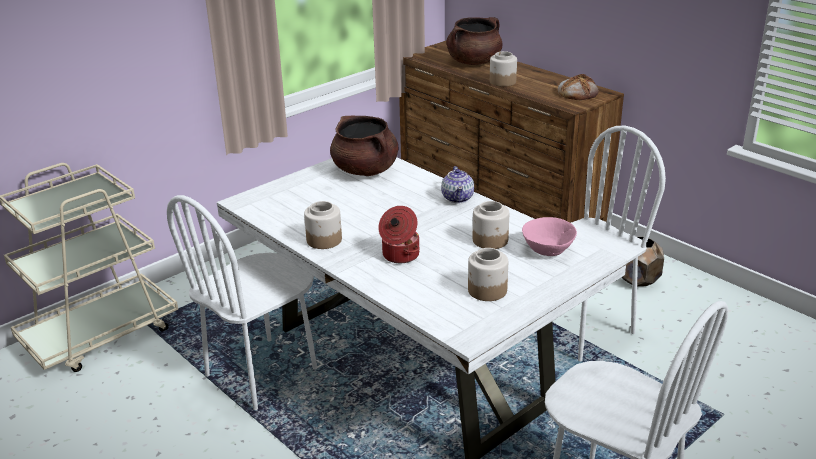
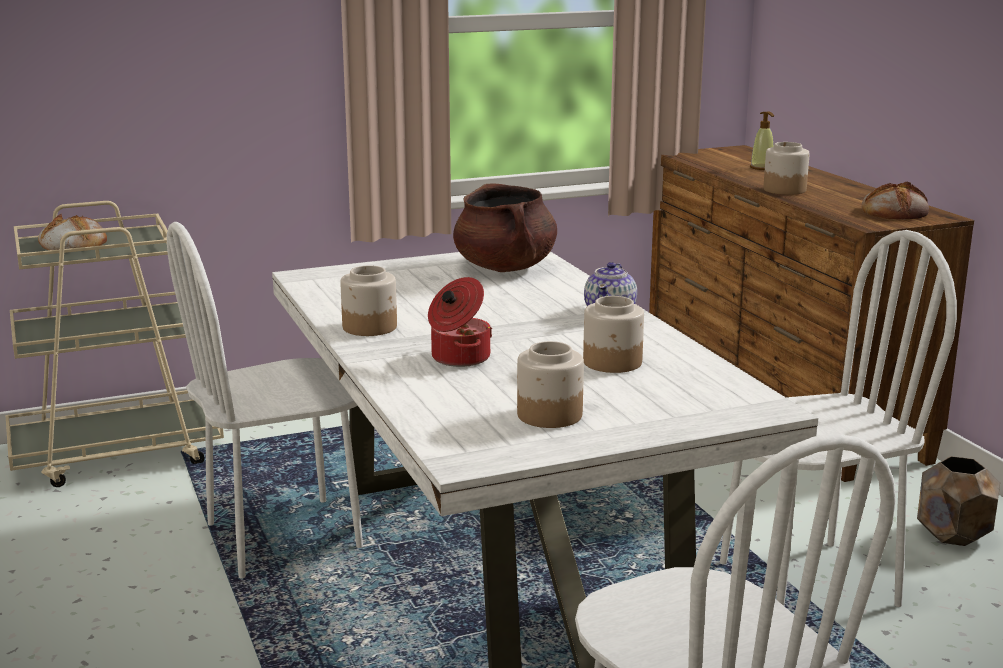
camera: 20 degrees right, 10 degrees down
brown cooking pot [447,17,502,65] -> soap dispenser [750,111,774,170]
pink bowl [522,217,577,256] -> none
none -> bread [38,213,107,250]

